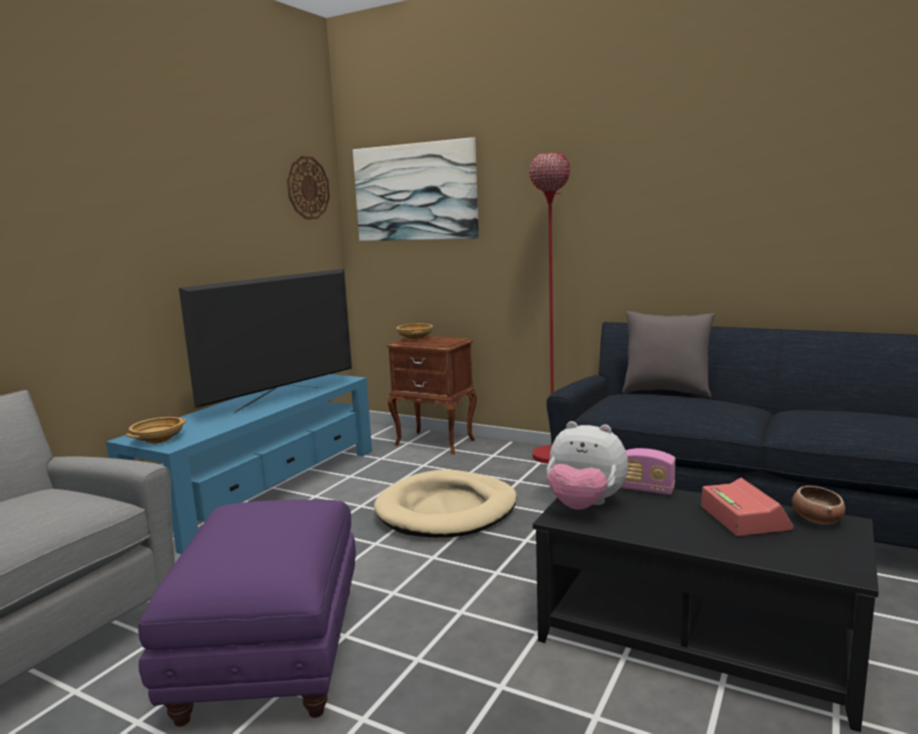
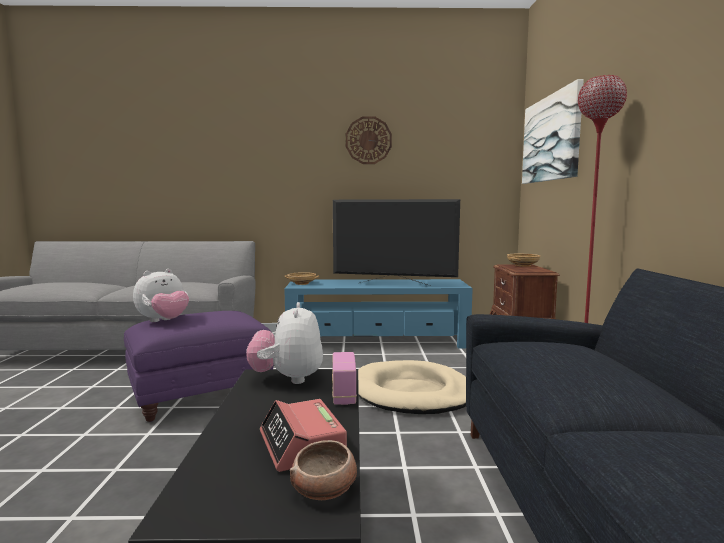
camera: 60 degrees right, 5 degrees down
wall clock [287,156,330,220] -> wall clock moved to [345,116,392,164]
grey pillow [622,311,715,397] -> none
alarm clock [702,477,793,536] -> alarm clock turned 105 degrees clockwise [260,399,347,472]
none -> plush toy [133,269,189,322]

